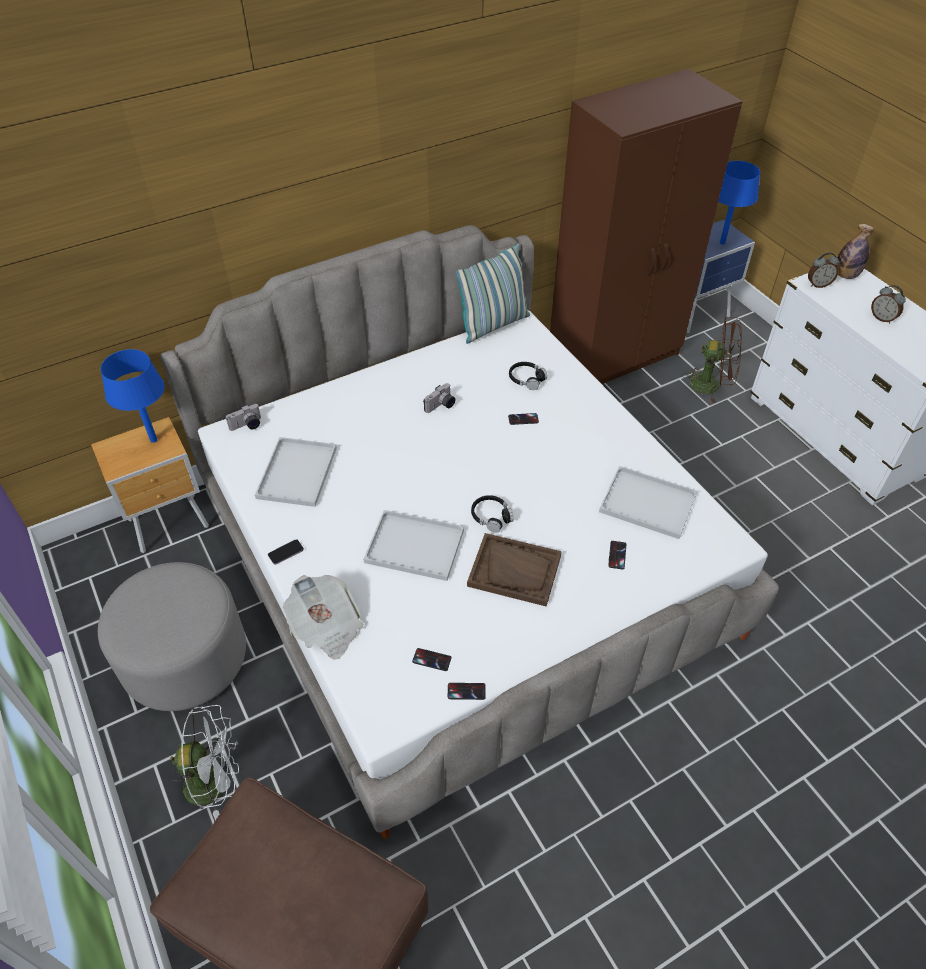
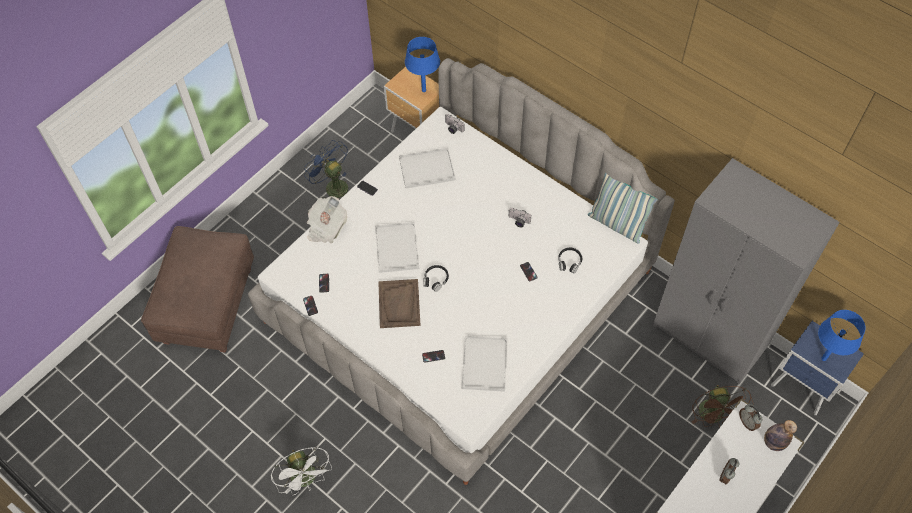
camera: 70 degrees right, 10 degrees up
grey ottoman [98,562,246,711] -> blue fan [304,140,348,200]
white fan [170,705,239,820] -> white fan moved to [271,447,332,495]
brown wardrobe [550,69,743,384] -> grey wardrobe [653,158,840,384]

